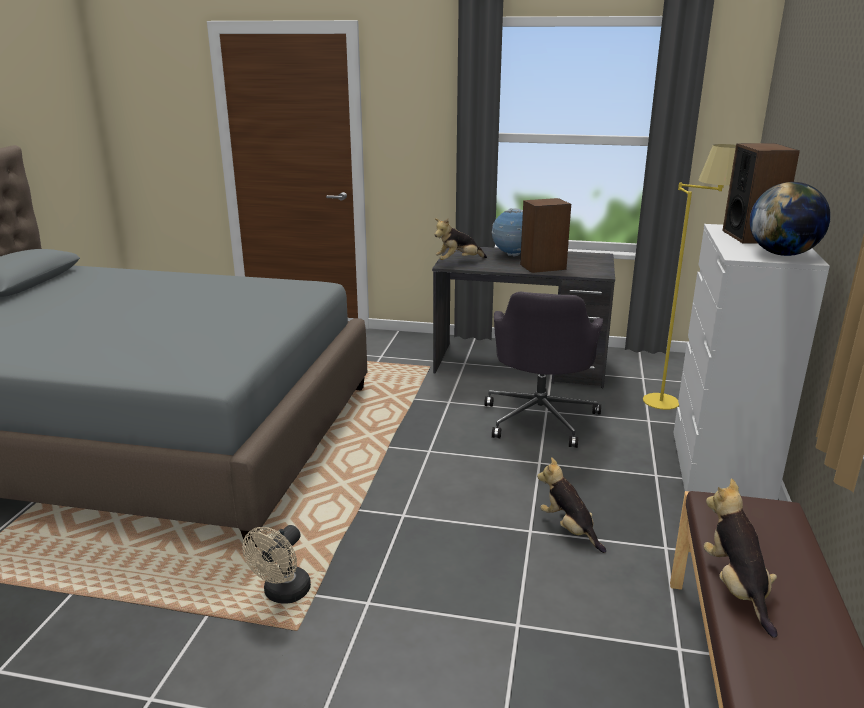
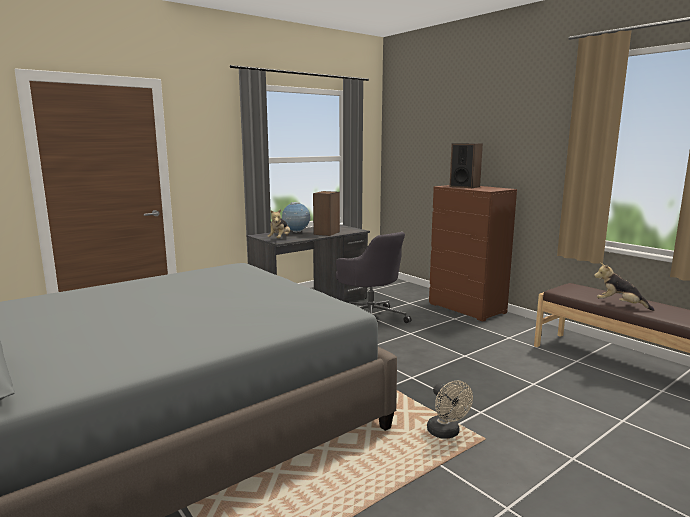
camera: 50 degrees left, 10 degrees down
plush toy [537,457,606,553] -> none
yellow floor lamp [643,144,736,410] -> none
white dresser [673,224,830,500] -> brown dresser [429,185,517,322]
globe [750,182,831,256] -> none

